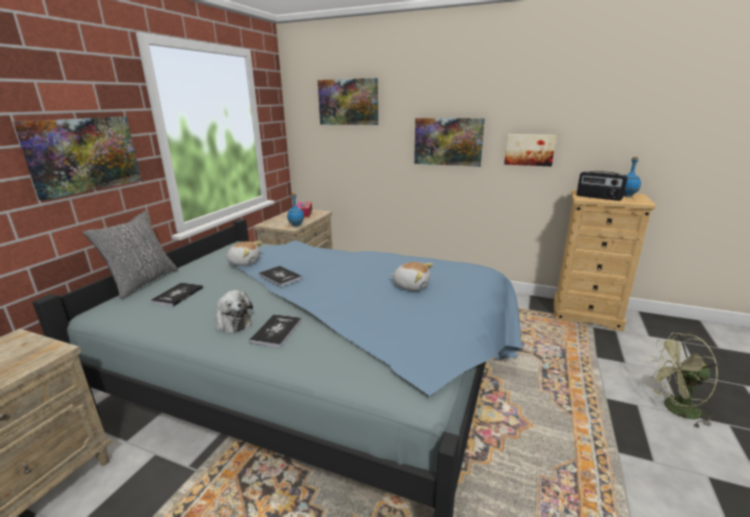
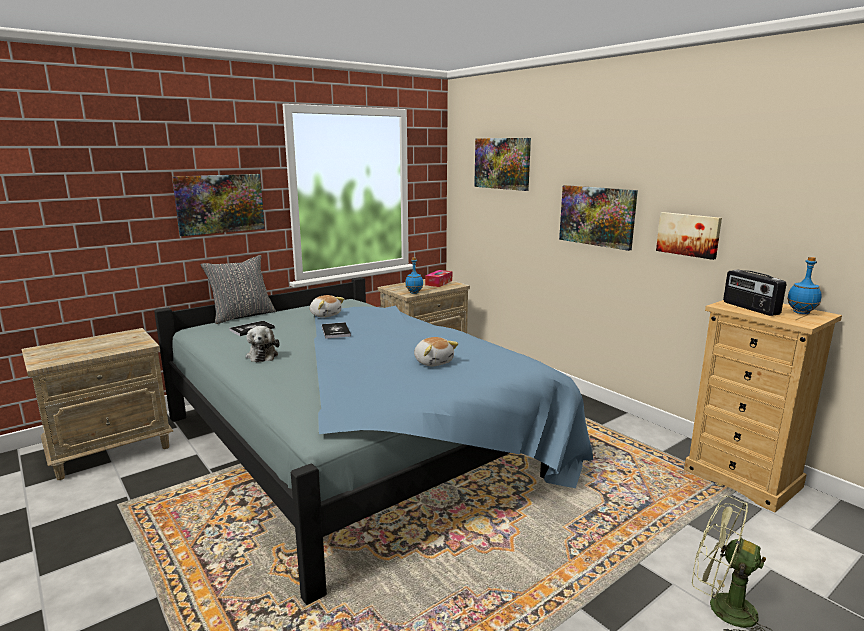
camera: 30 degrees right, 5 degrees down
book [249,314,302,348] -> none

